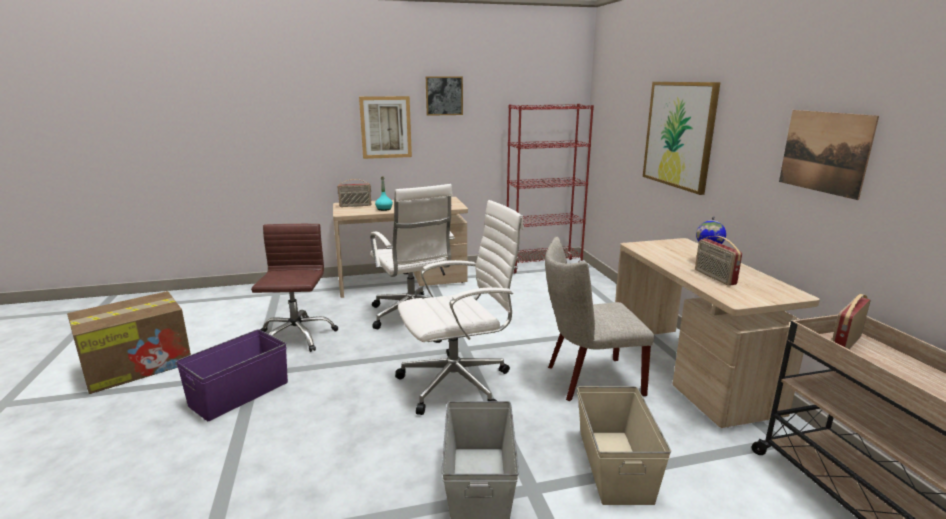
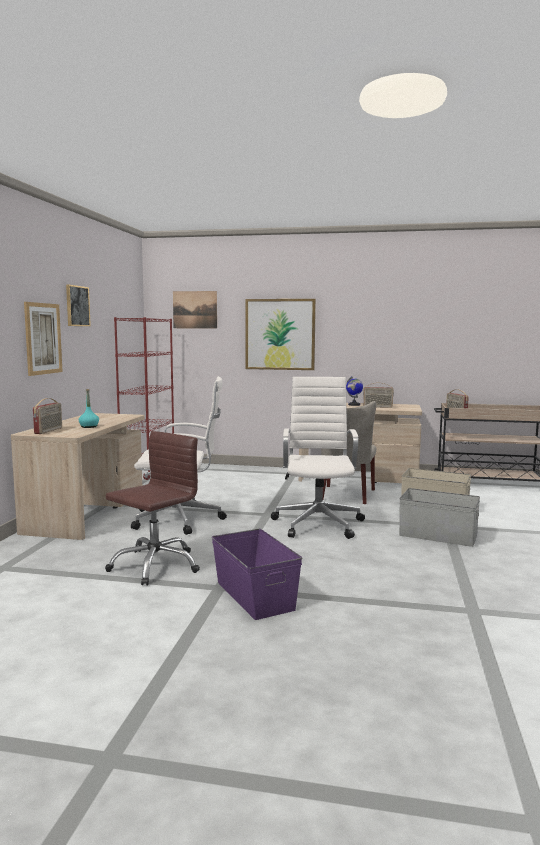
camera: 65 degrees left, 10 degrees down
cardboard box [67,291,191,394] -> none
brown office chair [251,224,338,352] -> brown office chair turned 105 degrees clockwise [105,431,200,585]
picture [779,110,879,200] -> picture moved to [173,291,217,329]

